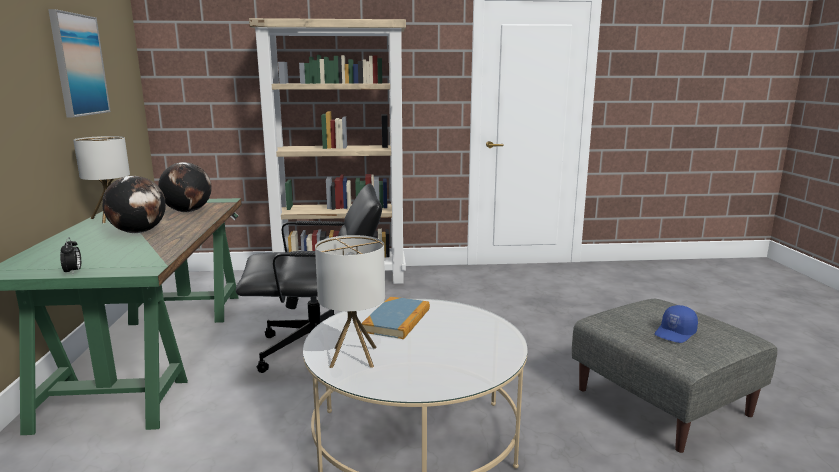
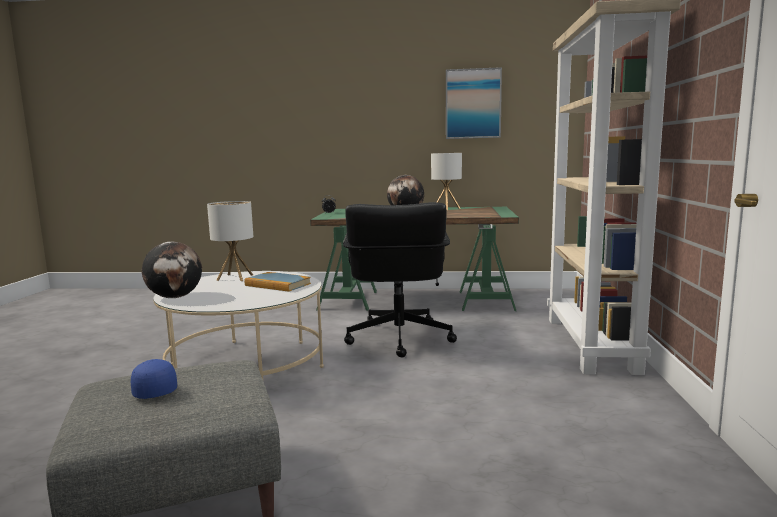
camera: 100 degrees right, 5 degrees down
globe [158,162,212,212] -> globe moved to [142,242,202,298]

